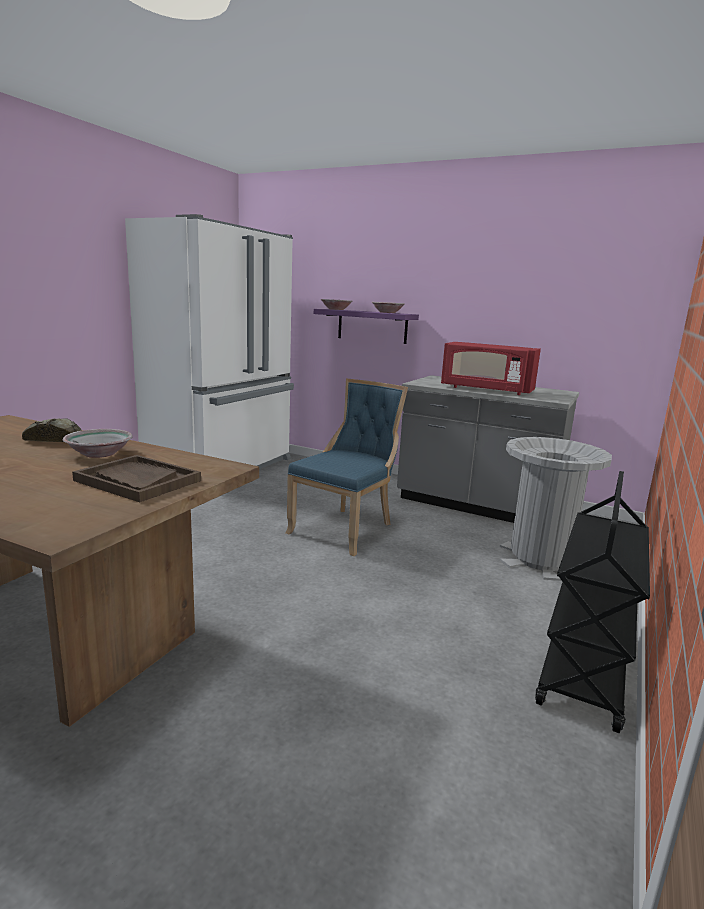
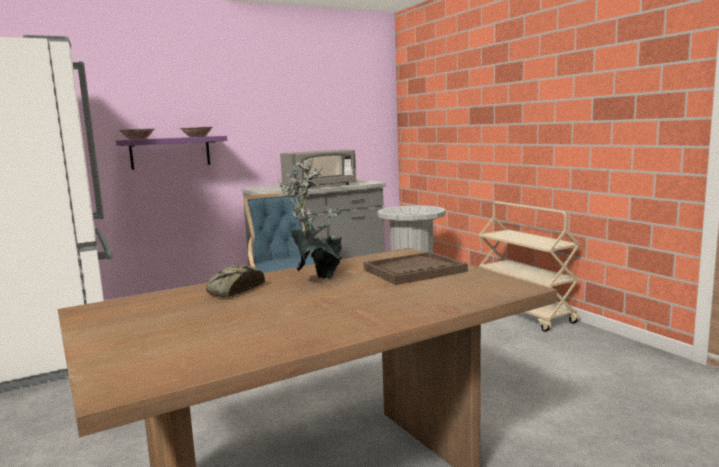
camera: 55 degrees left, 5 degrees down
bowl [63,429,133,458] -> potted plant [277,158,344,280]
red microwave [441,342,541,395] -> grey microwave [280,150,356,187]
black cart [535,471,650,733] -> beige cart [479,202,580,332]

